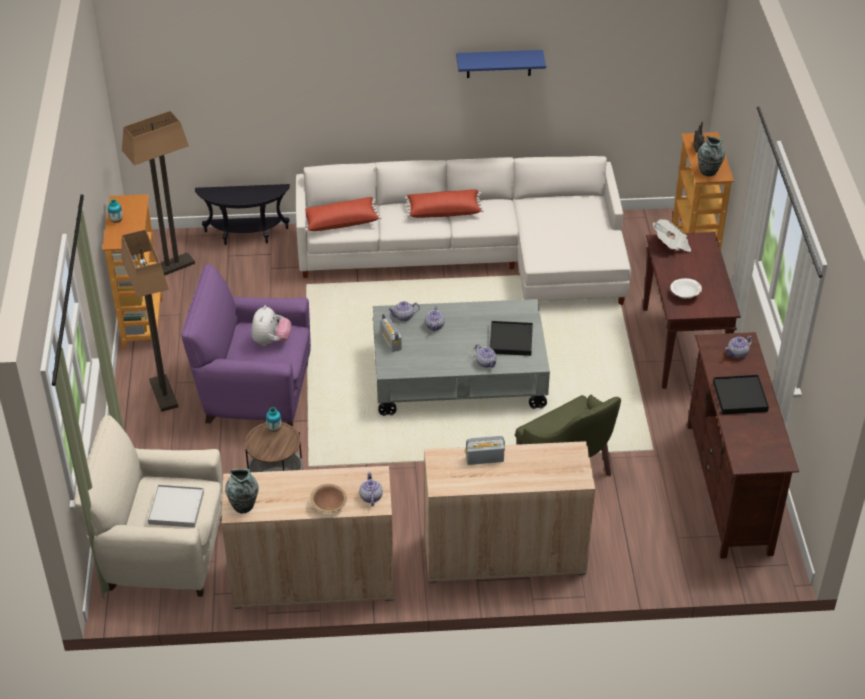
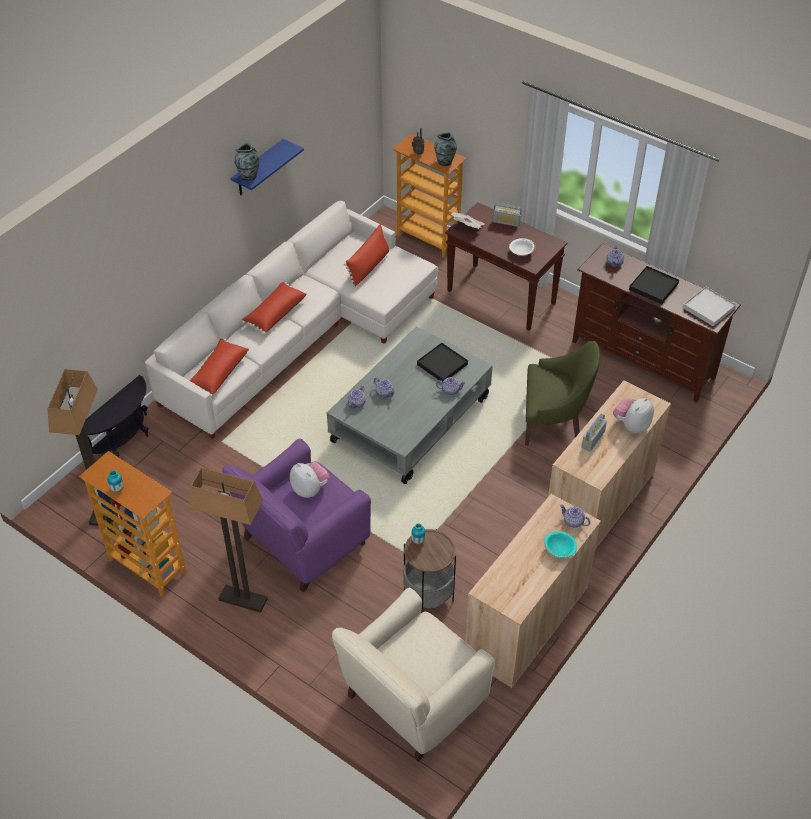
camera: 50 degrees left, 5 degrees up
white tray [148,484,204,528] -> white tray moved to [683,287,736,327]
vase [225,469,259,513] -> vase moved to [235,143,260,181]
brown bowl [310,484,347,513] -> turquoise bowl [544,531,577,558]
radio [380,313,402,352] -> radio moved to [493,203,521,227]
none -> red pillow [344,225,389,287]
none -> plush toy [613,398,654,433]

